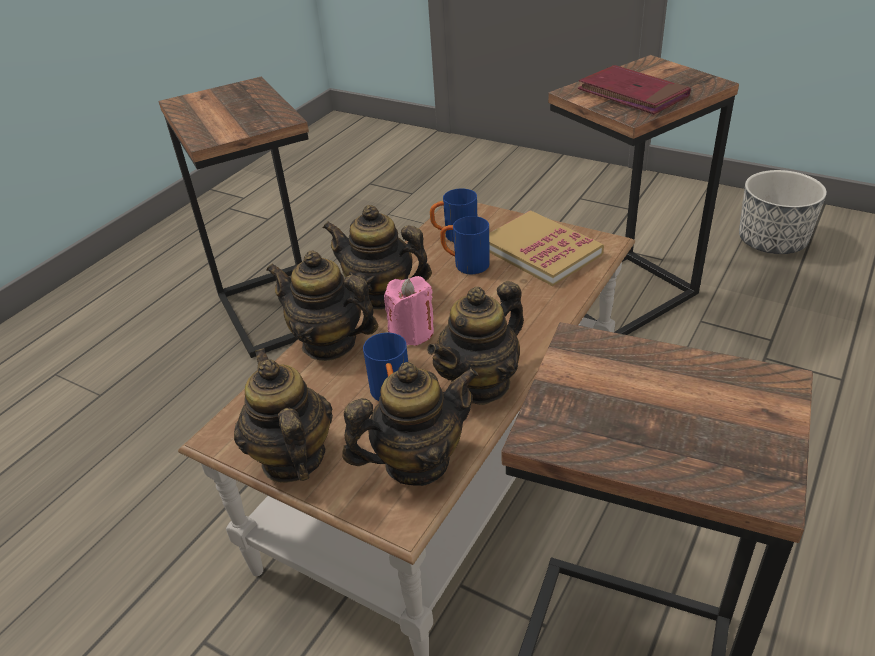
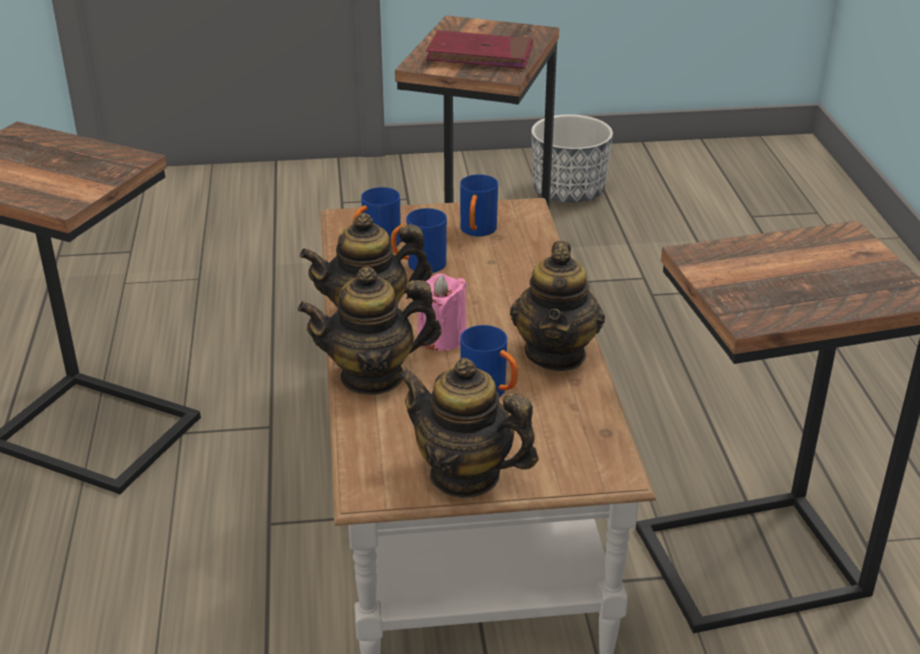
camera: 40 degrees left, 5 degrees down
teapot [342,362,479,486] -> none
book [489,210,604,286] -> blue mug [460,174,498,236]

